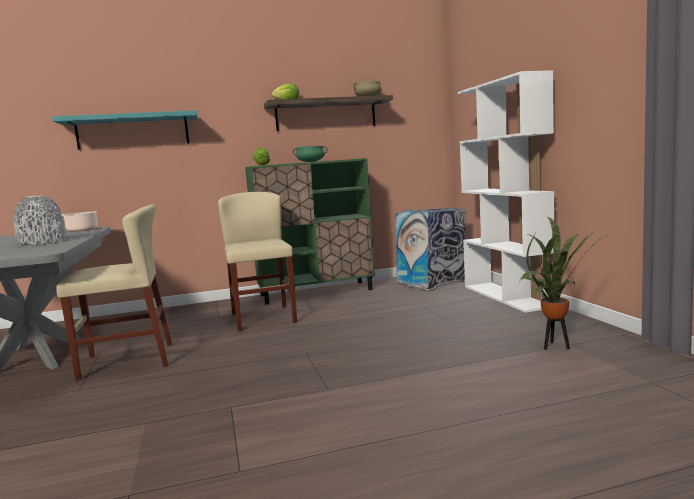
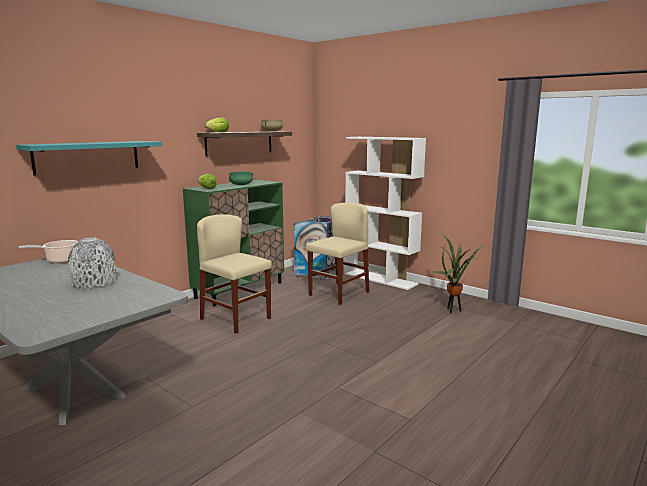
camera: 35 degrees left, 5 degrees up
beige chair [56,204,172,381] -> beige chair moved to [306,202,369,305]

